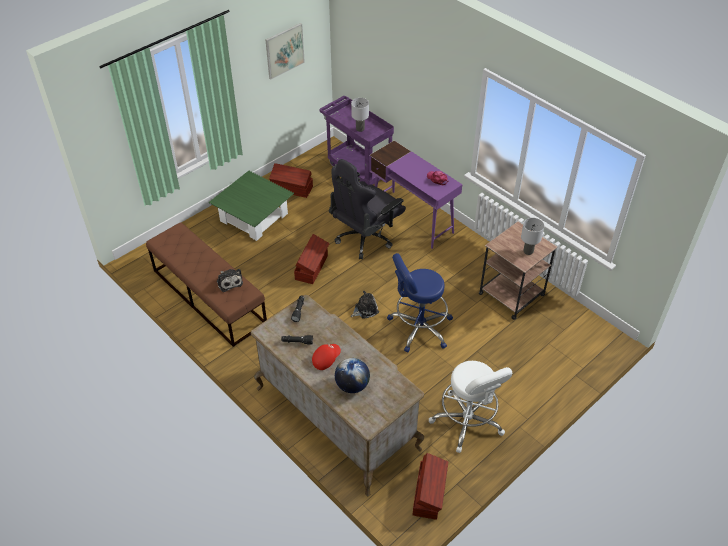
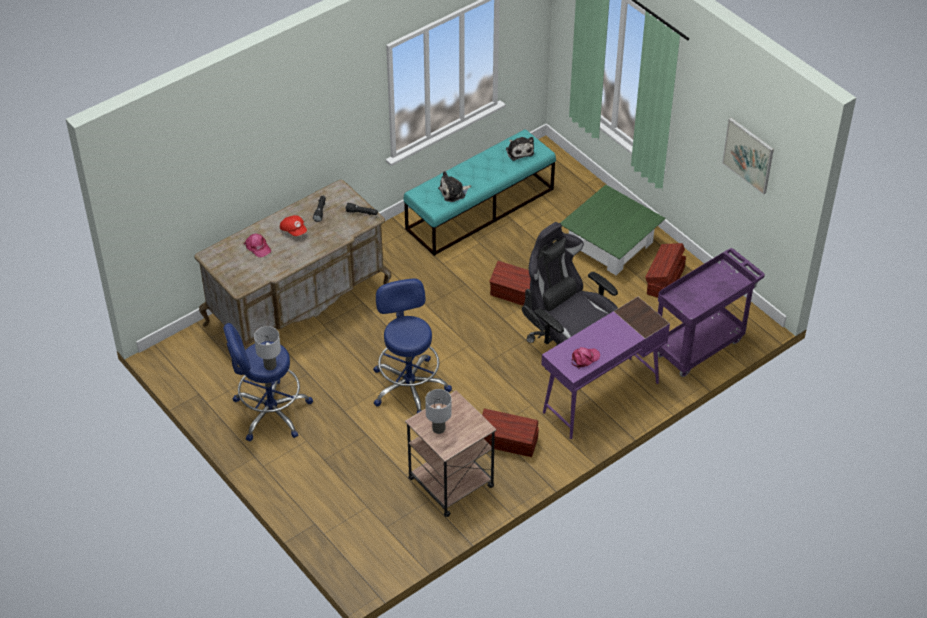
camera: 95 degrees right, 0 degrees up
brown bench [146,222,267,347] -> turquoise bench [403,129,556,256]
globe [335,358,370,393] -> pink cap [244,233,271,257]
white table lamp [351,98,369,132] -> white table lamp moved to [254,326,281,370]
plush toy [351,291,379,319] -> plush toy moved to [506,137,534,161]
brown storage box [413,453,448,520] -> brown storage box moved to [482,409,539,457]
white stool [429,361,512,453] -> blue stool [223,323,313,441]

